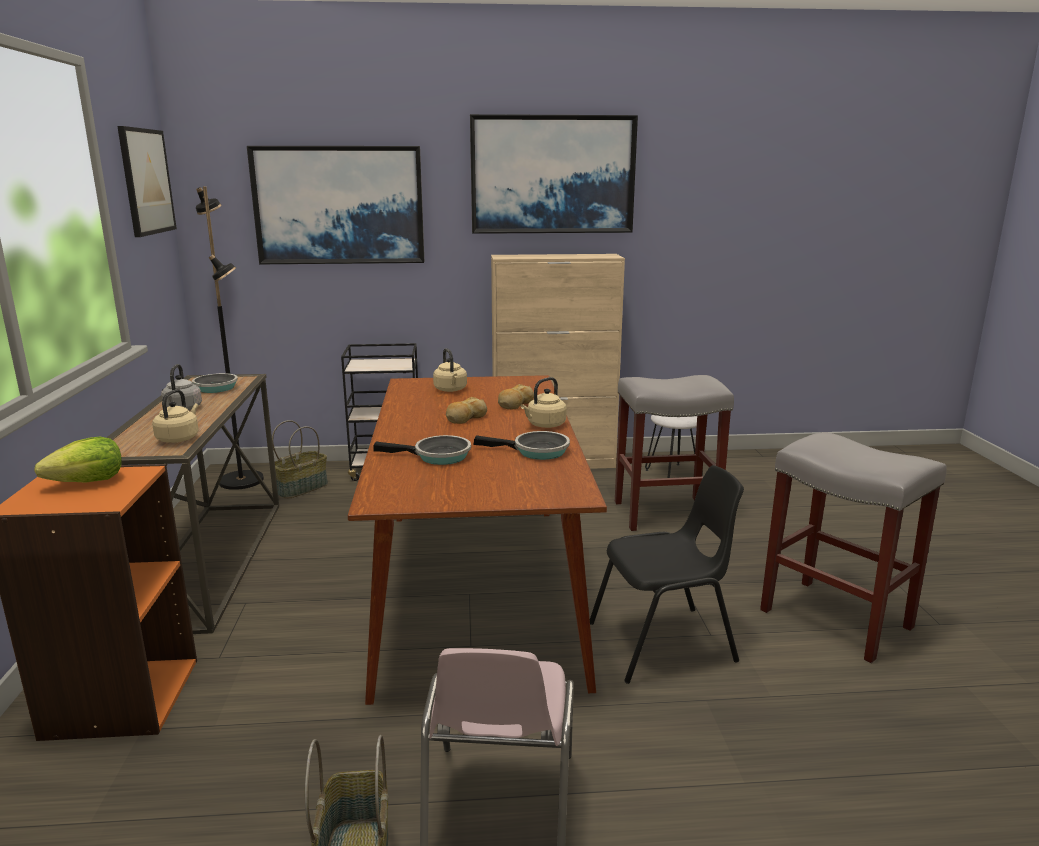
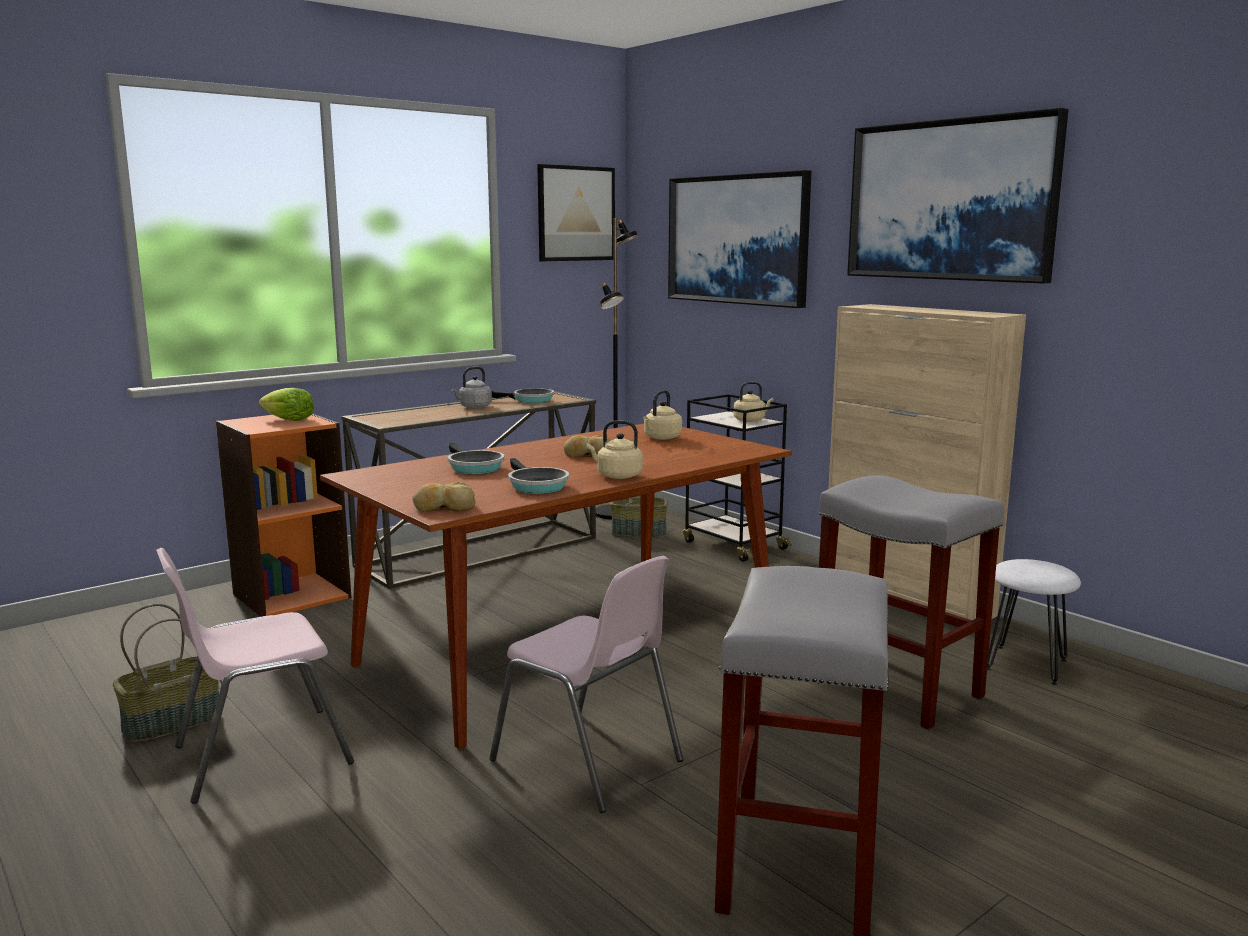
camera: 55 degrees right, 5 degrees down
beige kettle [152,389,199,443] -> beige kettle moved to [734,382,774,422]
bread [498,384,534,409] -> bread moved to [412,482,475,512]
black chair [590,465,744,684] -> pink chair [489,556,683,813]

